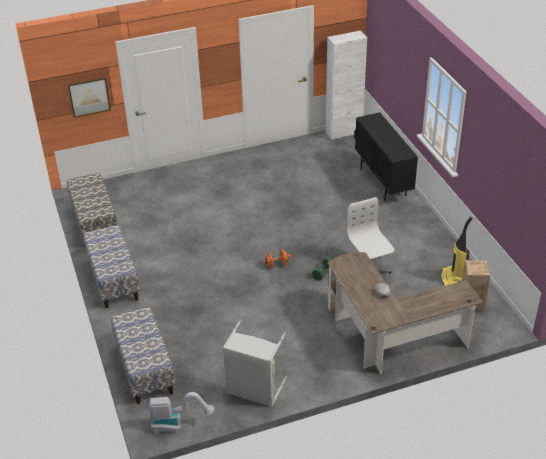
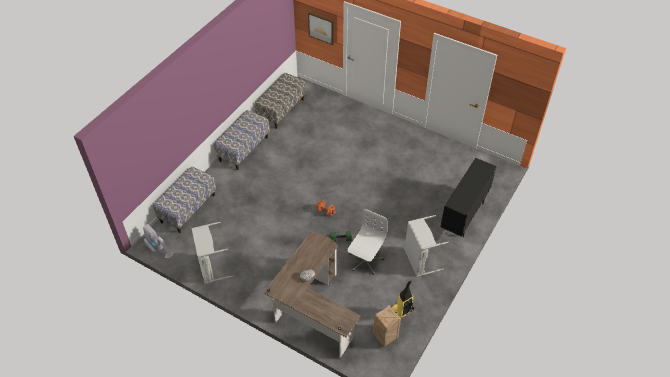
camera: 50 degrees right, 10 degrees up
white cabinet [326,30,367,140] -> none
none -> grey laundry basket [404,215,449,277]

